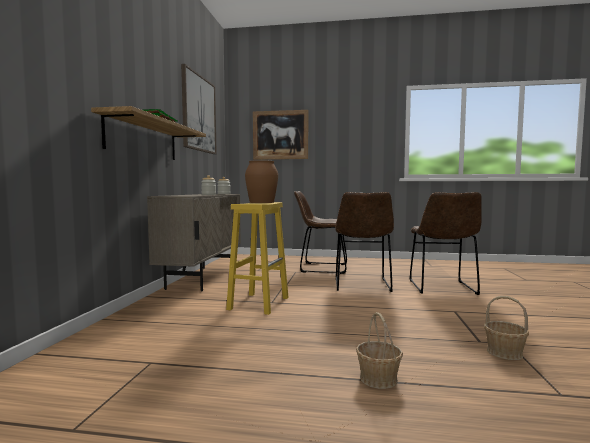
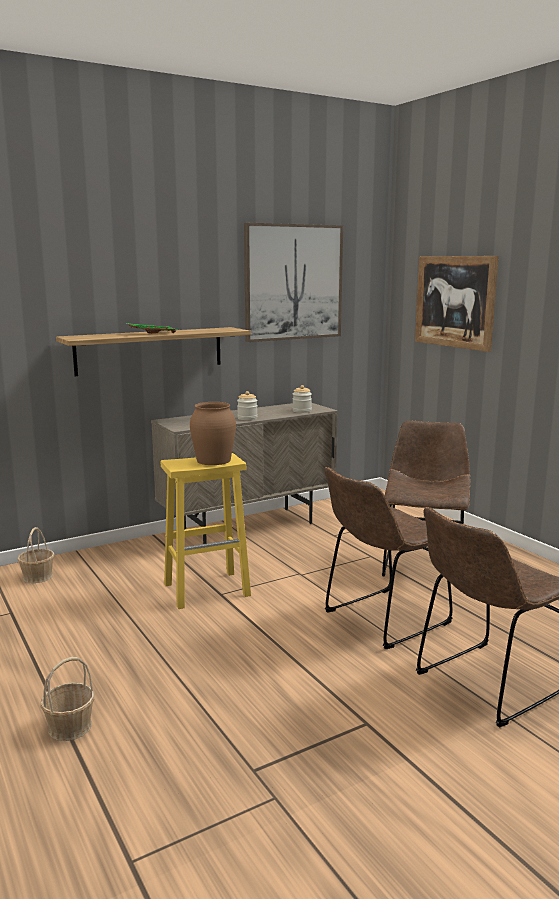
camera: 50 degrees right, 10 degrees up
brown chair [294,191,347,274] -> brown chair turned 45 degrees clockwise [382,420,470,577]
basket [484,296,529,360] -> basket moved to [17,527,55,583]

